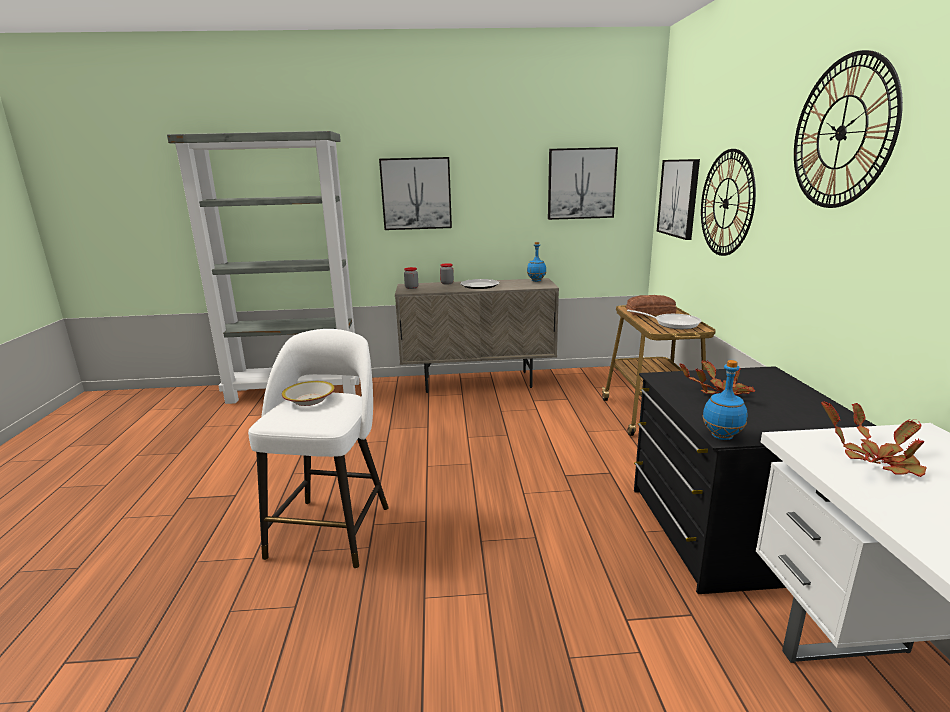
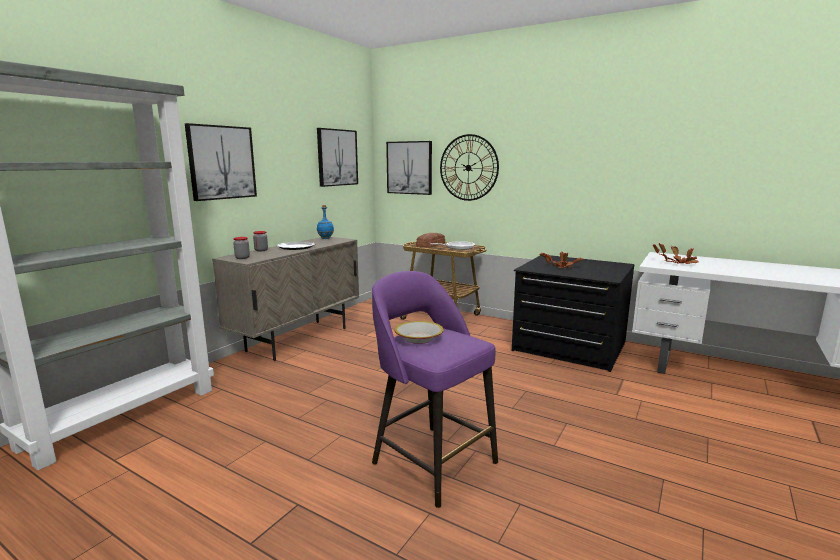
camera: 55 degrees left, 5 degrees down
white stool [248,329,389,568] -> purple stool [372,271,498,508]
blue bottle [702,360,748,440] -> none
wall clock [794,50,903,208] -> none

